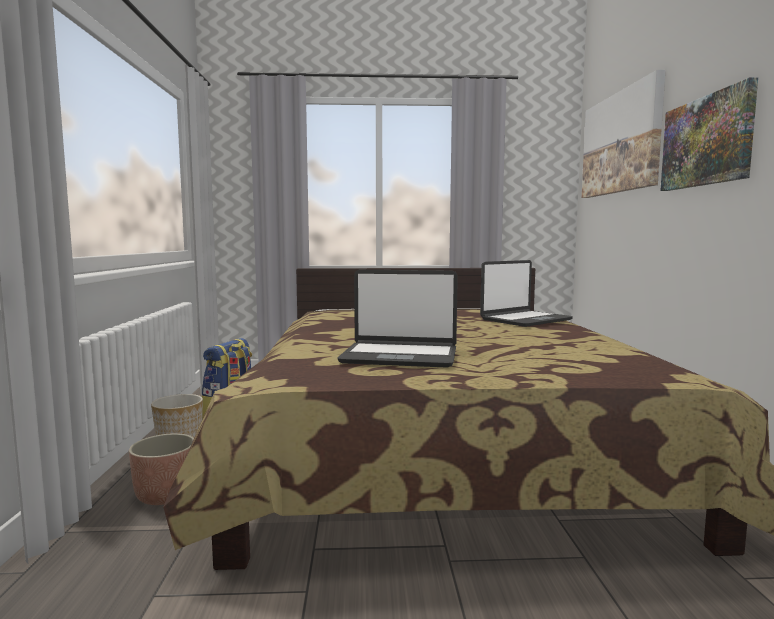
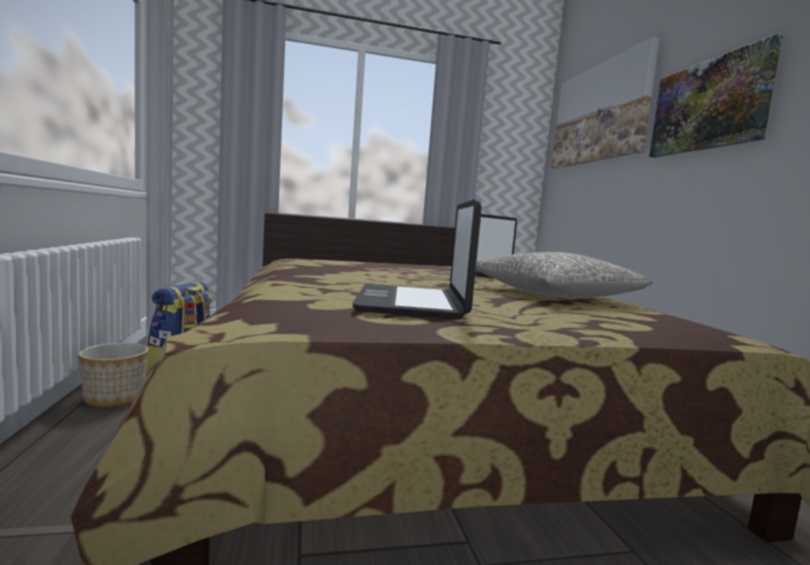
camera: 10 degrees left, 0 degrees up
planter [129,433,194,505] -> none
laptop [337,270,458,368] -> laptop turned 90 degrees clockwise [352,199,482,319]
none -> grey pillow [476,252,653,298]

